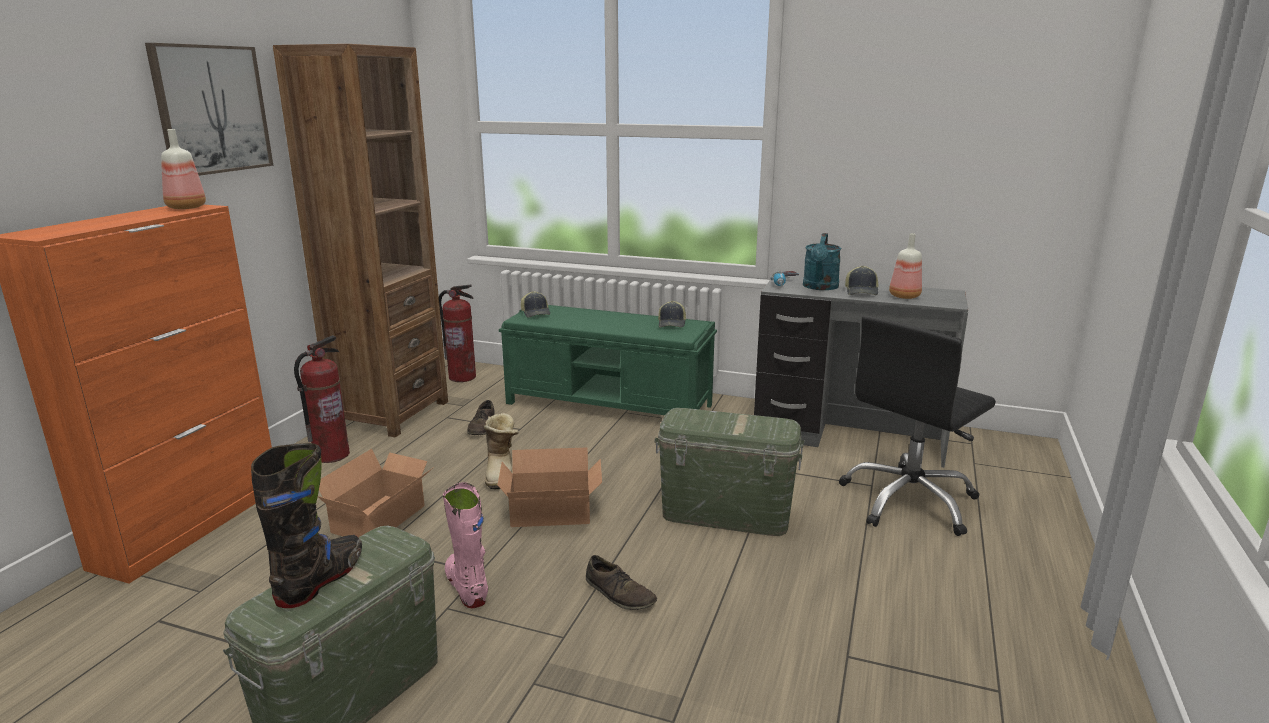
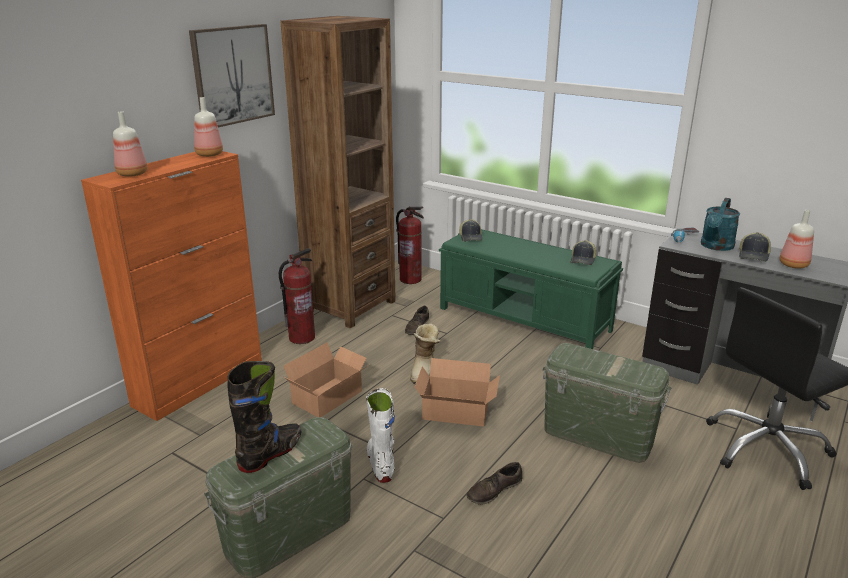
camera: 15 degrees right, 5 degrees up
pink boot [443,482,488,608] -> white boot [366,388,395,483]
brown shoe [586,555,657,610] -> brown shoe turned 90 degrees clockwise [466,462,522,505]
none -> bottle [113,111,148,177]

